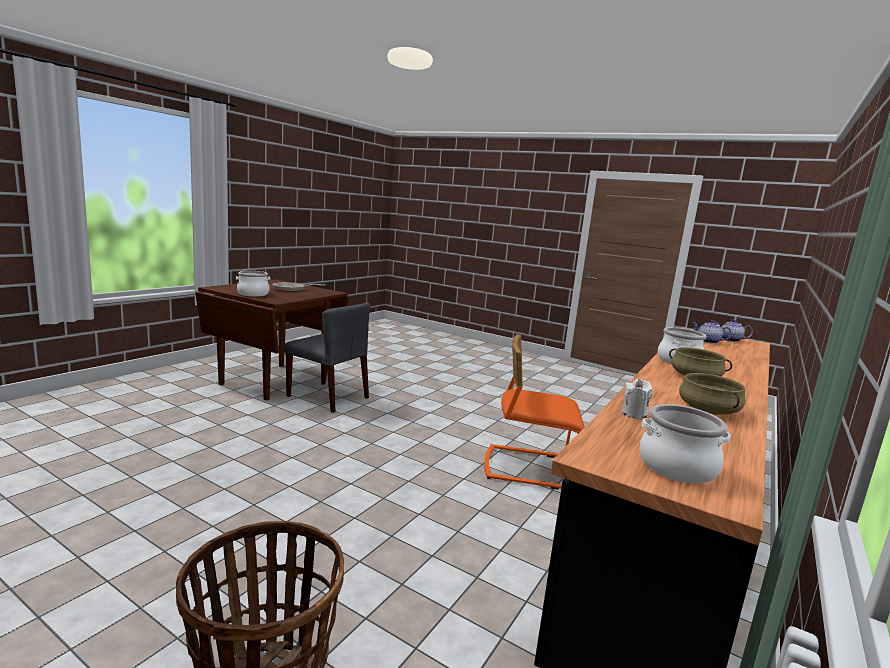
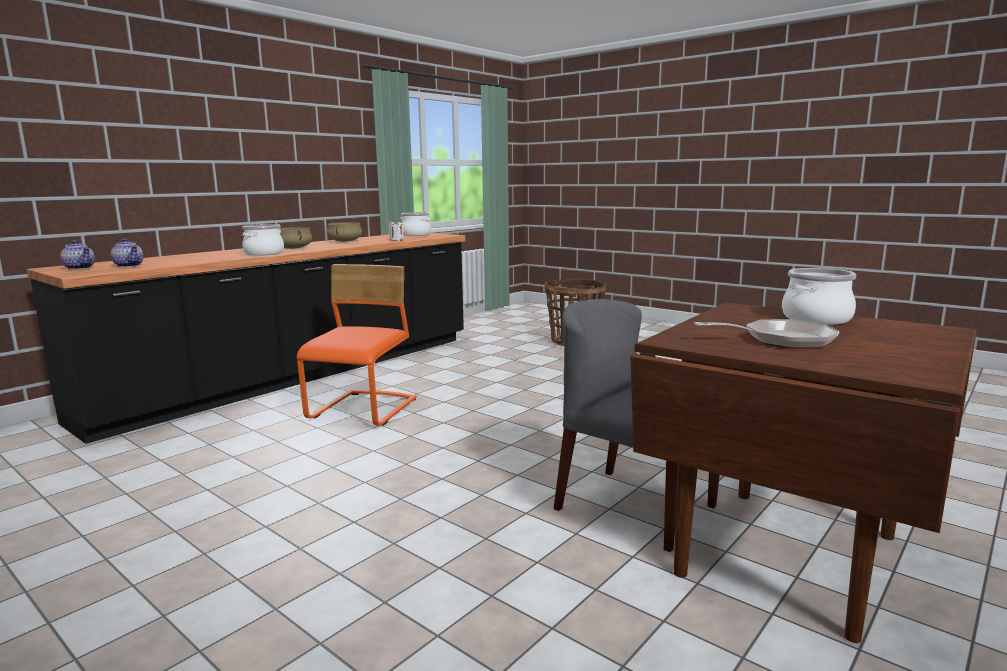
camera: 170 degrees left, 0 degrees up
orange chair [484,334,585,490] -> orange chair turned 90 degrees counterclockwise [296,264,417,426]

